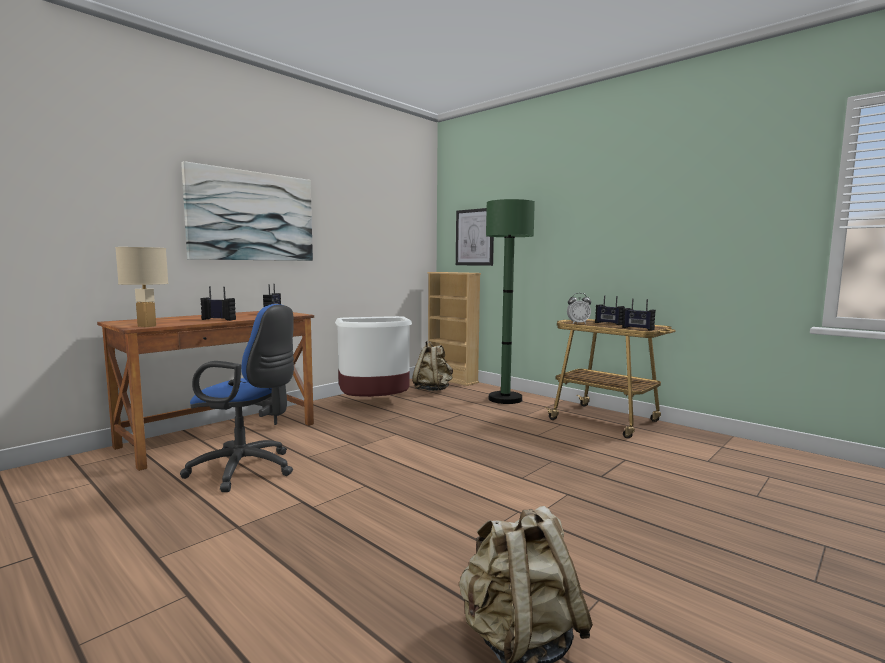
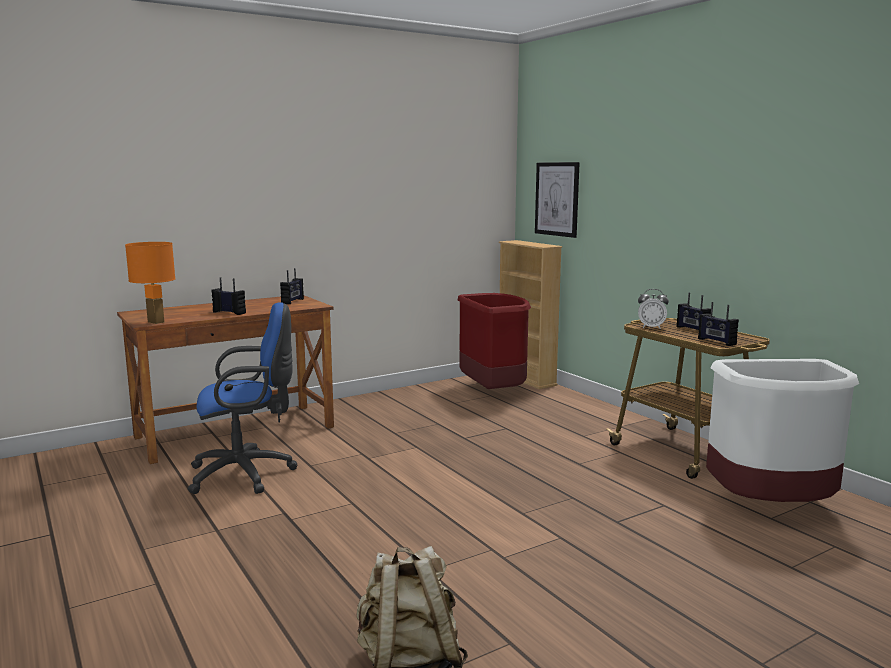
camera: 15 degrees right, 5 degrees up
beige table lamp [115,247,169,327] -> orange table lamp [125,242,175,324]
blue office chair [180,304,294,492] -> blue office chair turned 45 degrees counterclockwise [188,302,298,494]
picture [181,161,313,261] -> none
white trash can [335,316,412,397] -> white trash can moved to [706,359,859,502]
beige backpack [412,341,453,391] -> red trash can [458,293,531,389]
green floor lamp [486,199,535,404] -> none

